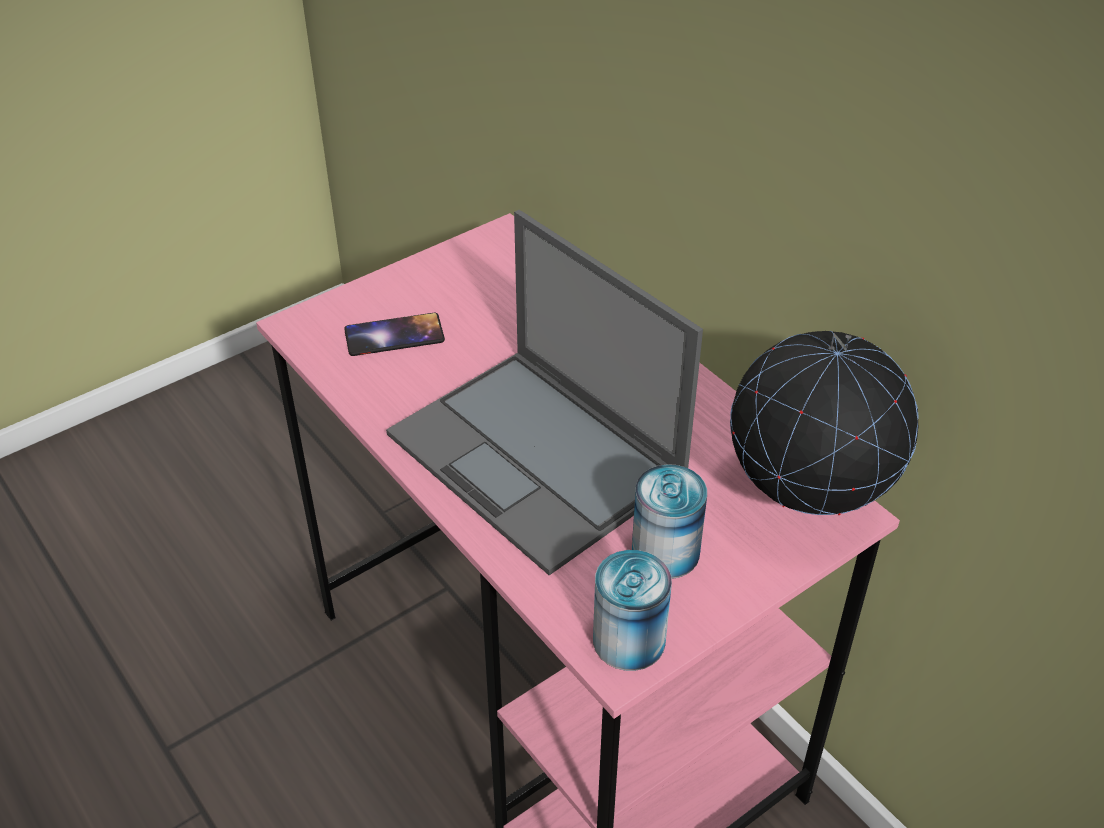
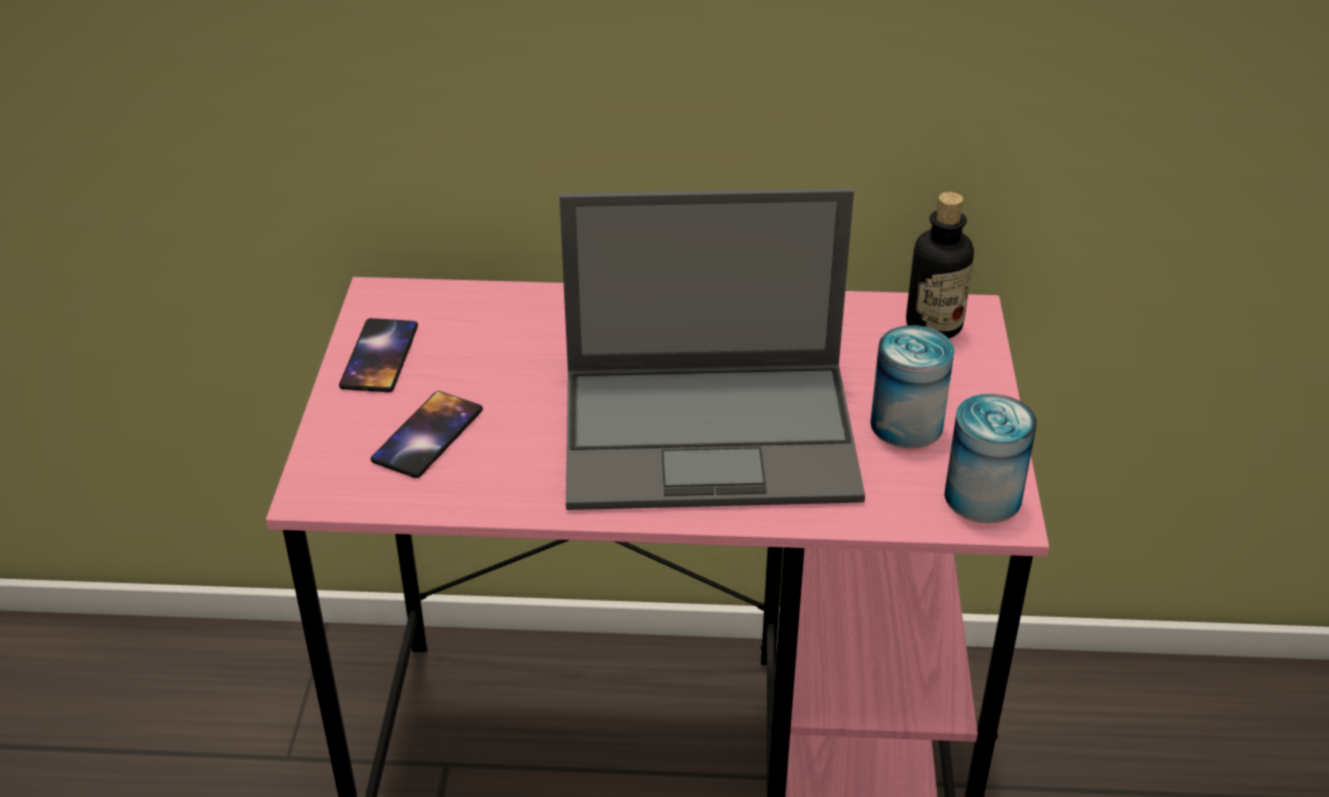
camera: 50 degrees left, 5 degrees down
globe [730,331,919,515] -> bottle [906,192,974,338]
none -> phone [339,318,418,392]

